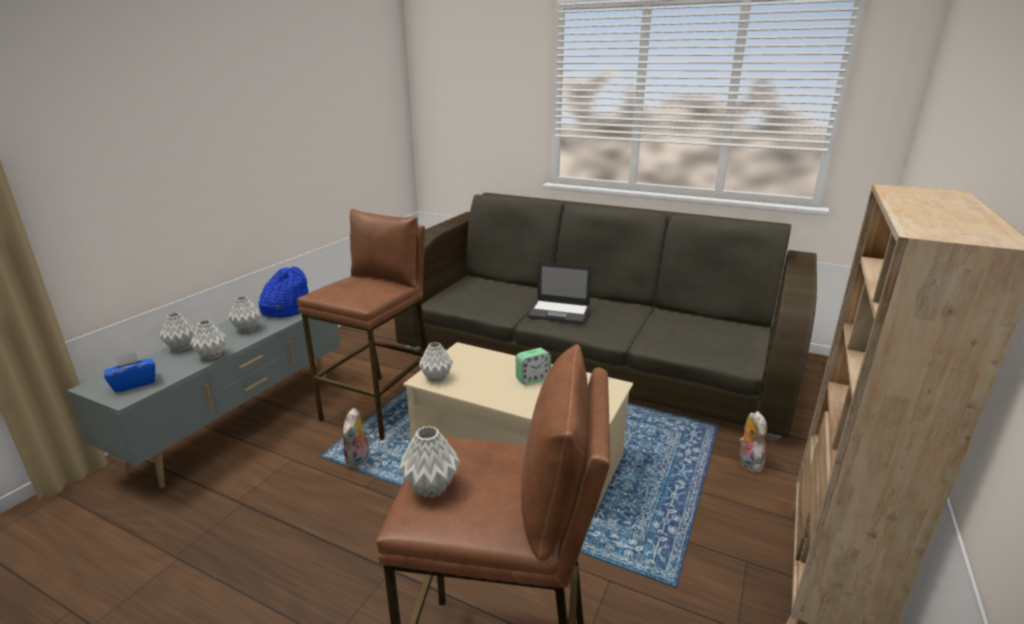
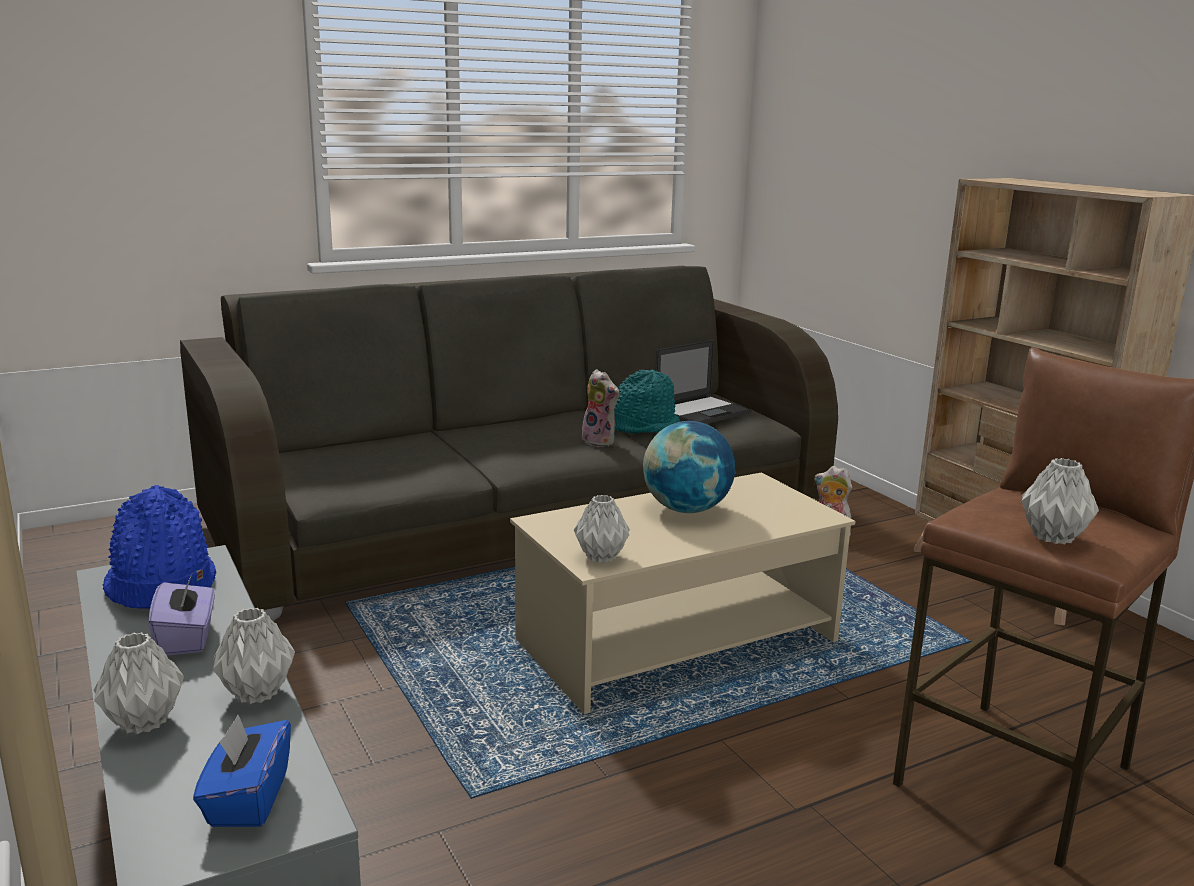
camera: 55 degrees left, 5 degrees down
grey vase [229,296,261,332] -> purple tissue box [149,572,215,656]
brown stool [297,209,427,440] -> none
plush toy [342,408,369,469] -> plush toy moved to [582,369,619,447]
alarm clock [516,348,551,385] -> globe [643,421,736,513]
laptop [527,262,592,324] -> laptop moved to [655,340,752,424]
none -> turquoise hat [614,370,680,433]

